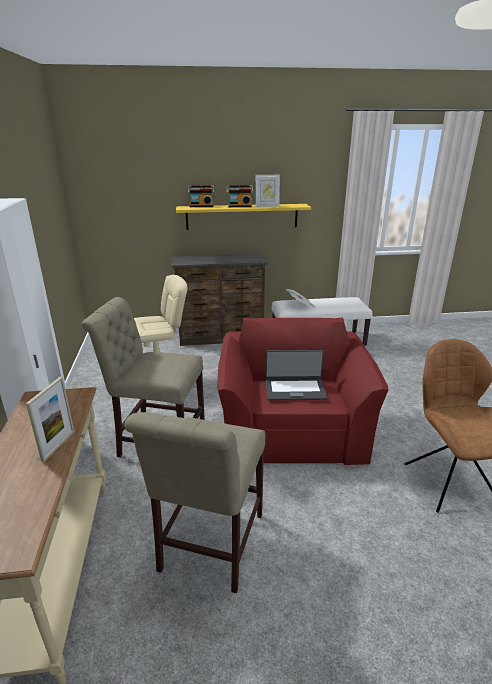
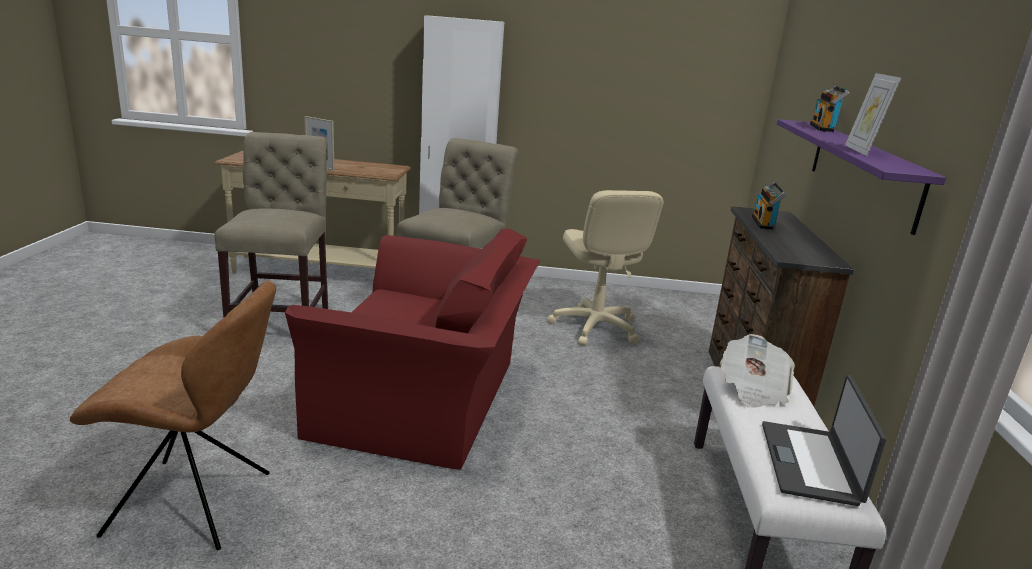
camera: 100 degrees right, 5 degrees down
beige chair [124,412,266,593] -> beige chair turned 60 degrees clockwise [215,132,328,318]
yellow shelf [176,204,311,230] -> purple shelf [777,119,946,235]
radio [227,185,253,207] -> radio moved to [752,182,787,230]
laptop [265,350,327,400] -> laptop moved to [762,375,887,506]

